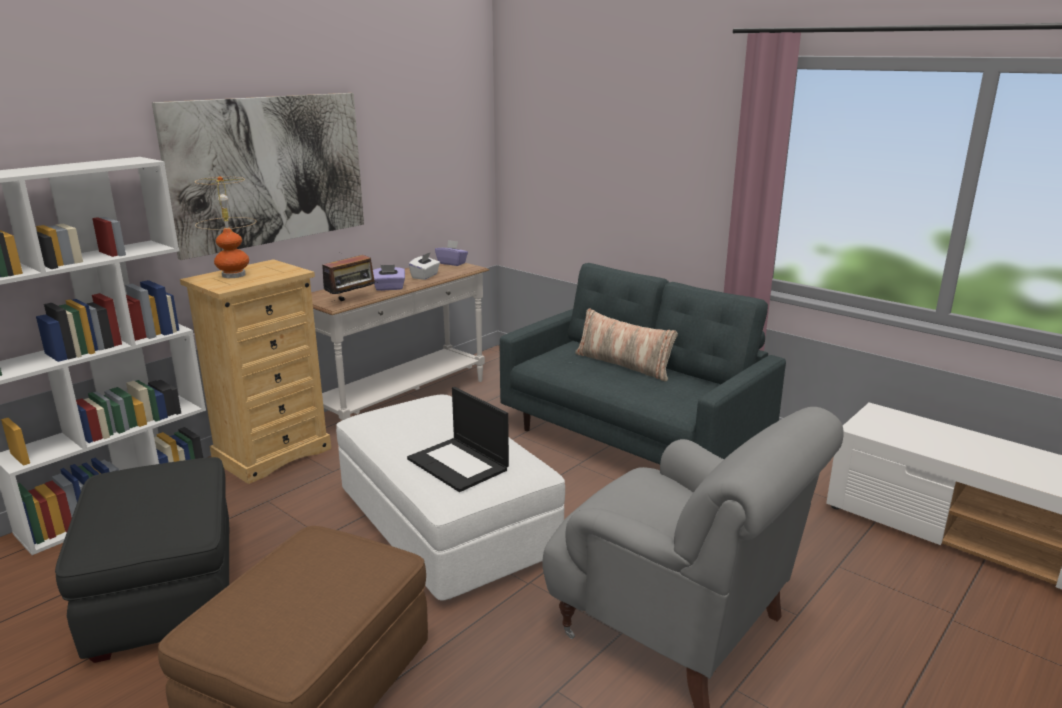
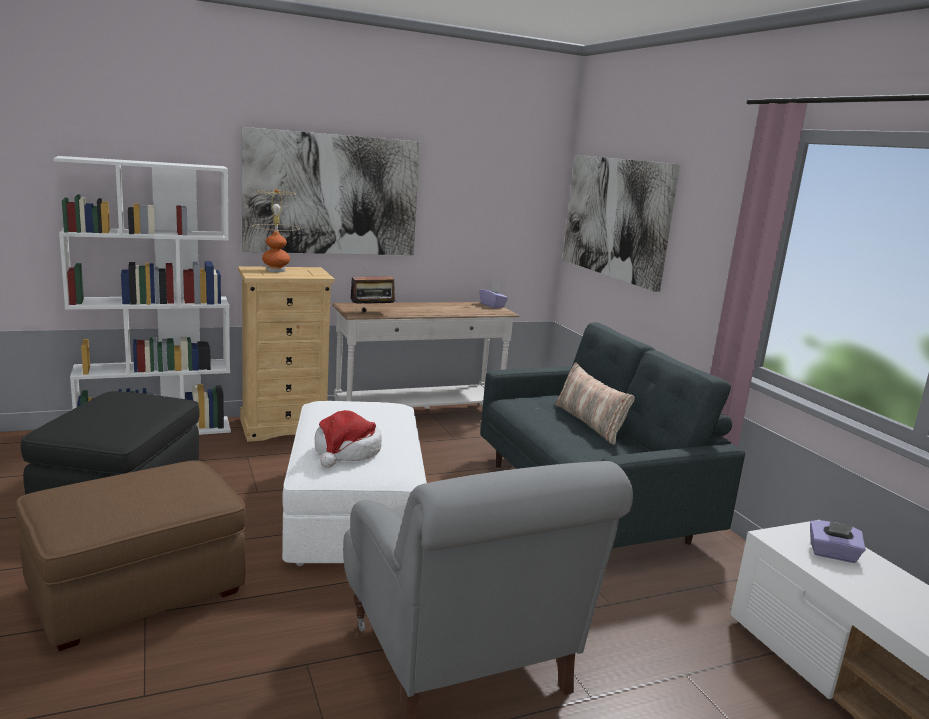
camera: 25 degrees right, 5 degrees down
purple tissue box [373,265,405,291] -> purple tissue box moved to [810,520,866,563]
laptop [407,387,509,492] -> hat [315,410,382,468]
white tissue box [408,252,440,280] -> none
none -> picture [563,155,680,292]

